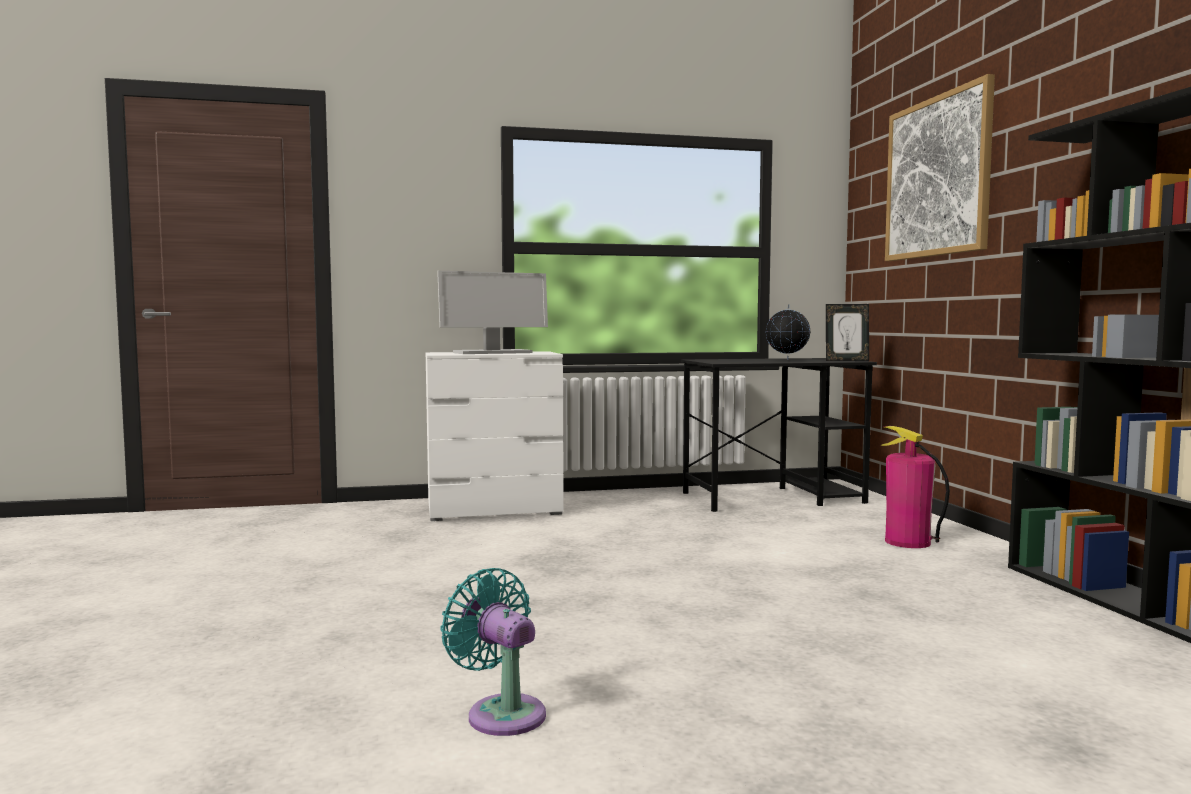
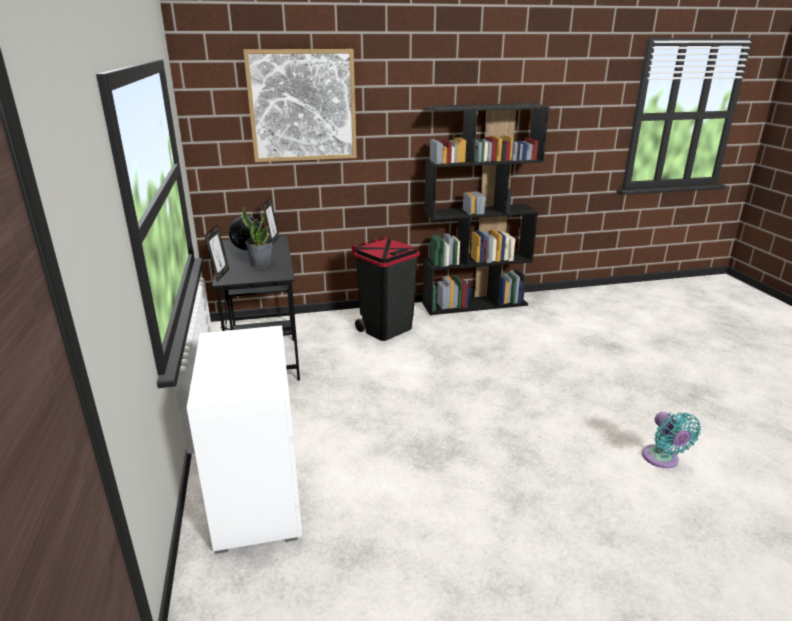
camera: 90 degrees left, 20 degrees up
monitor [437,271,548,354] -> none
turquoise fan [440,568,546,736] -> turquoise fan turned 60 degrees counterclockwise [642,412,701,468]
fire extinguisher [880,426,950,548] -> black trash can [352,237,420,341]
none -> picture frame [204,225,229,282]
none -> potted plant [242,208,273,268]

